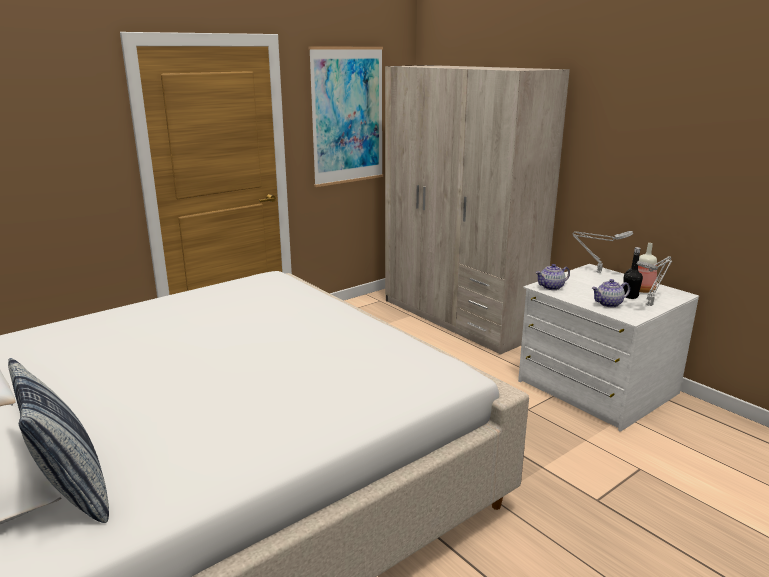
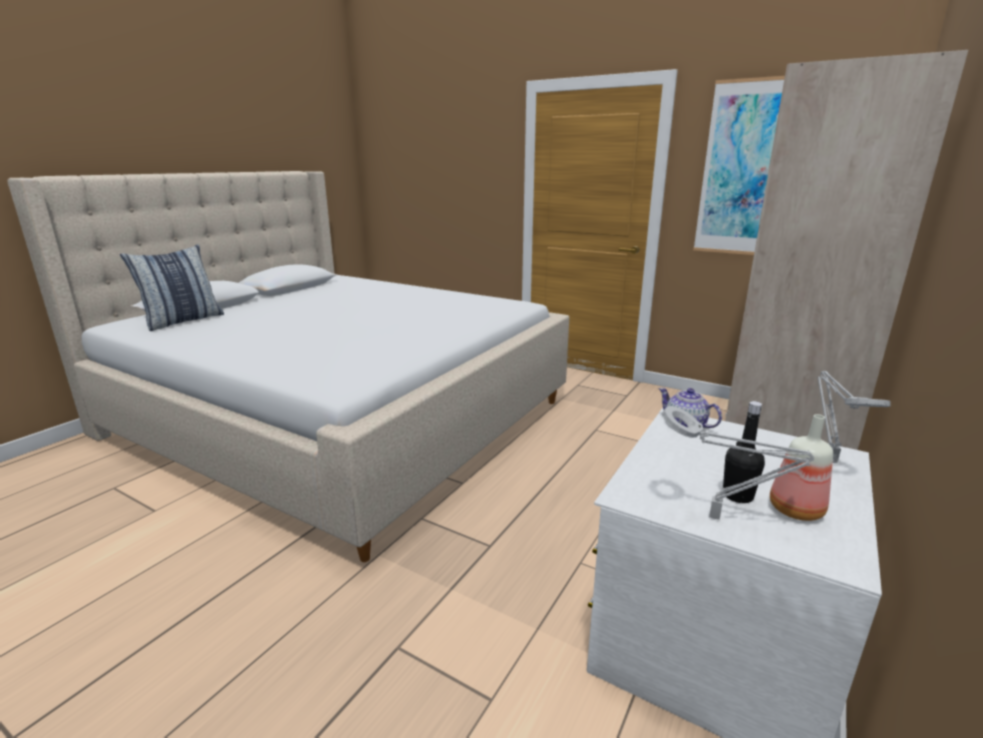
camera: 70 degrees right, 0 degrees up
teapot [592,279,630,307] -> none

